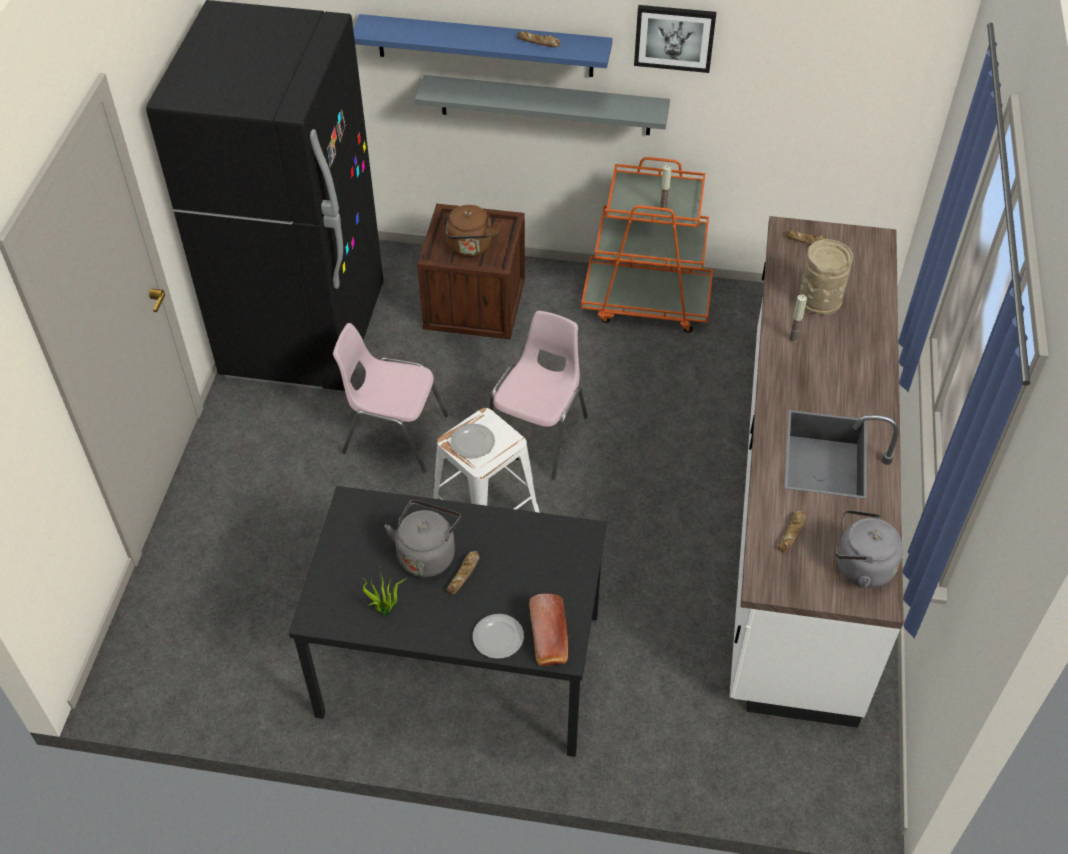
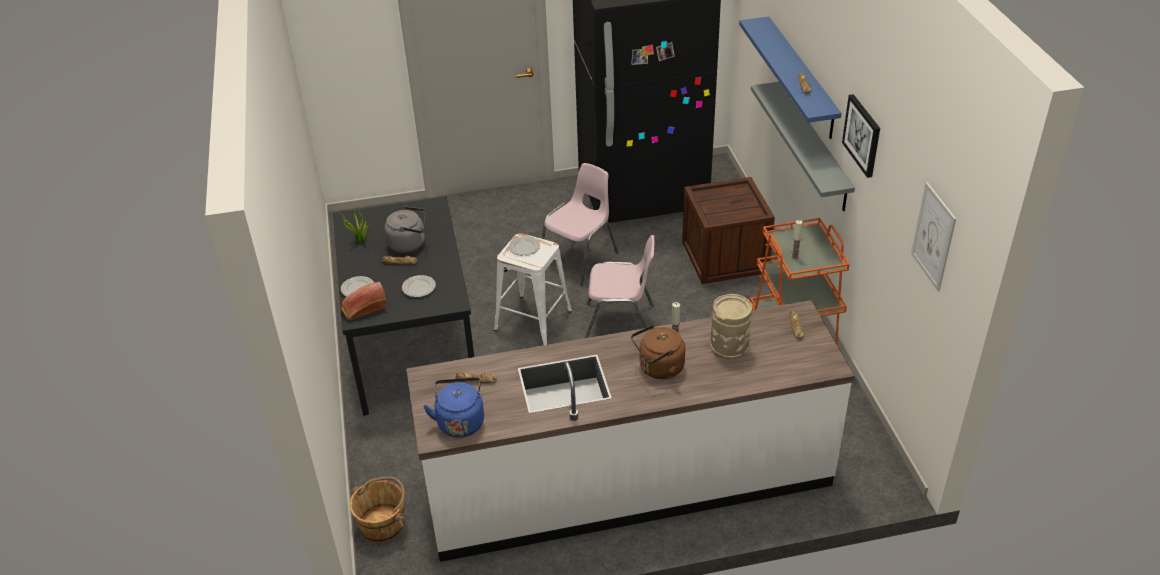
camera: 70 degrees right, 10 degrees down
pink chair [333,323,448,473] -> pink chair turned 45 degrees clockwise [542,163,618,286]
brown kettle [446,205,502,257] -> brown kettle moved to [631,325,685,379]
grey kettle [835,510,903,588] -> blue kettle [423,377,484,438]
none -> brown bucket [349,477,405,543]
none -> plate [402,275,436,297]
none -> picture [911,182,956,291]

